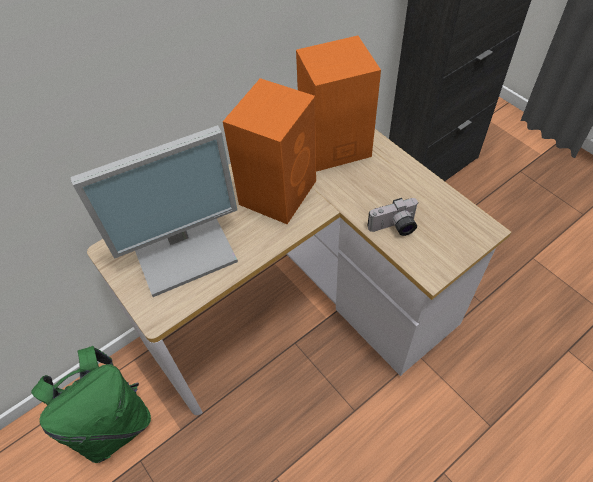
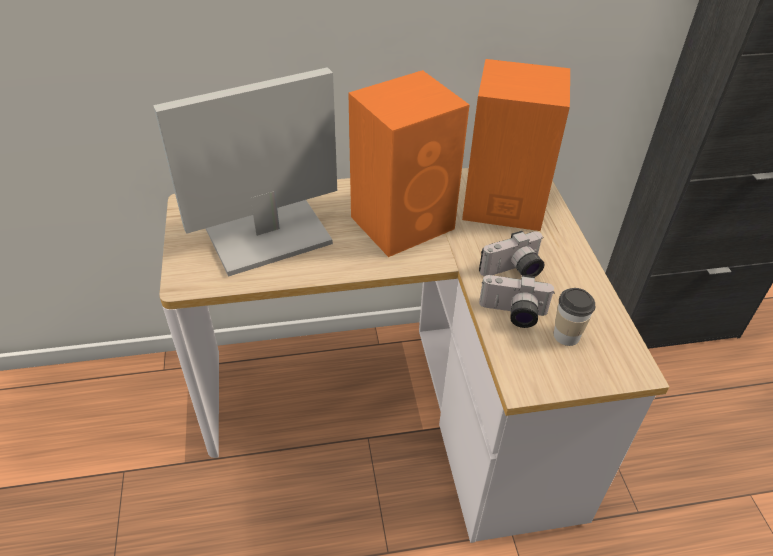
camera: 25 degrees right, 10 degrees down
green backpack [31,346,151,463] -> none
monitor [70,125,238,297] -> monitor turned 150 degrees clockwise [153,67,337,277]
none -> camera [479,231,545,277]
none -> cup [554,288,595,346]

